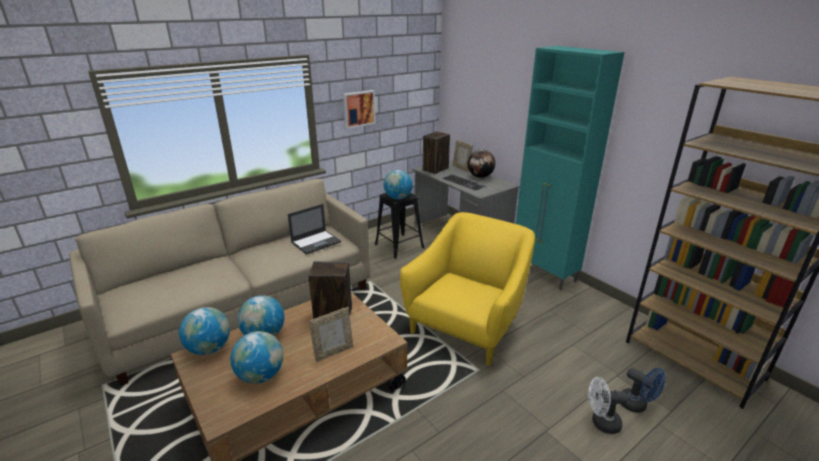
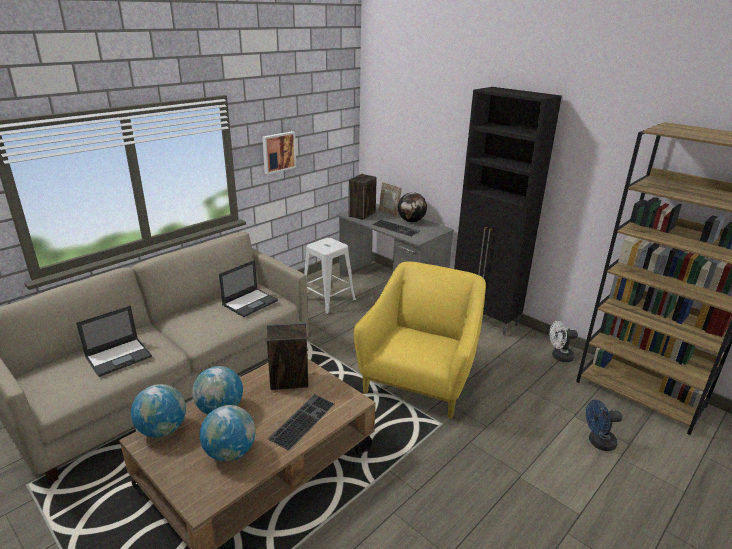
camera: 10 degrees left, 0 degrees up
picture frame [309,307,354,362] -> keyboard [268,394,335,451]
black stool [375,193,424,259] -> white stool [304,238,356,314]
globe [383,170,413,199] -> none
turquoise cabinet [516,46,625,290] -> black cabinet [454,87,562,335]
white fan [588,377,628,434] -> white fan moved to [549,321,578,362]
blue fan [621,368,666,413] -> blue fan turned 135 degrees clockwise [586,400,622,451]
none -> laptop [76,306,152,377]

